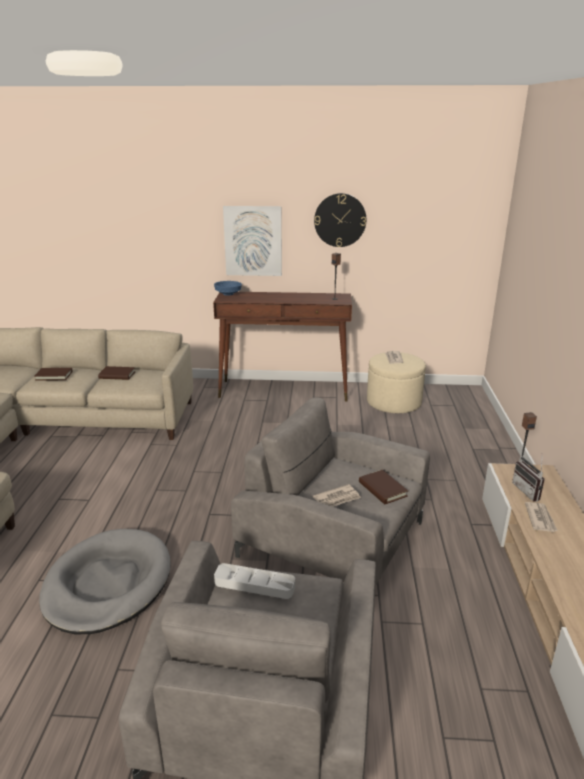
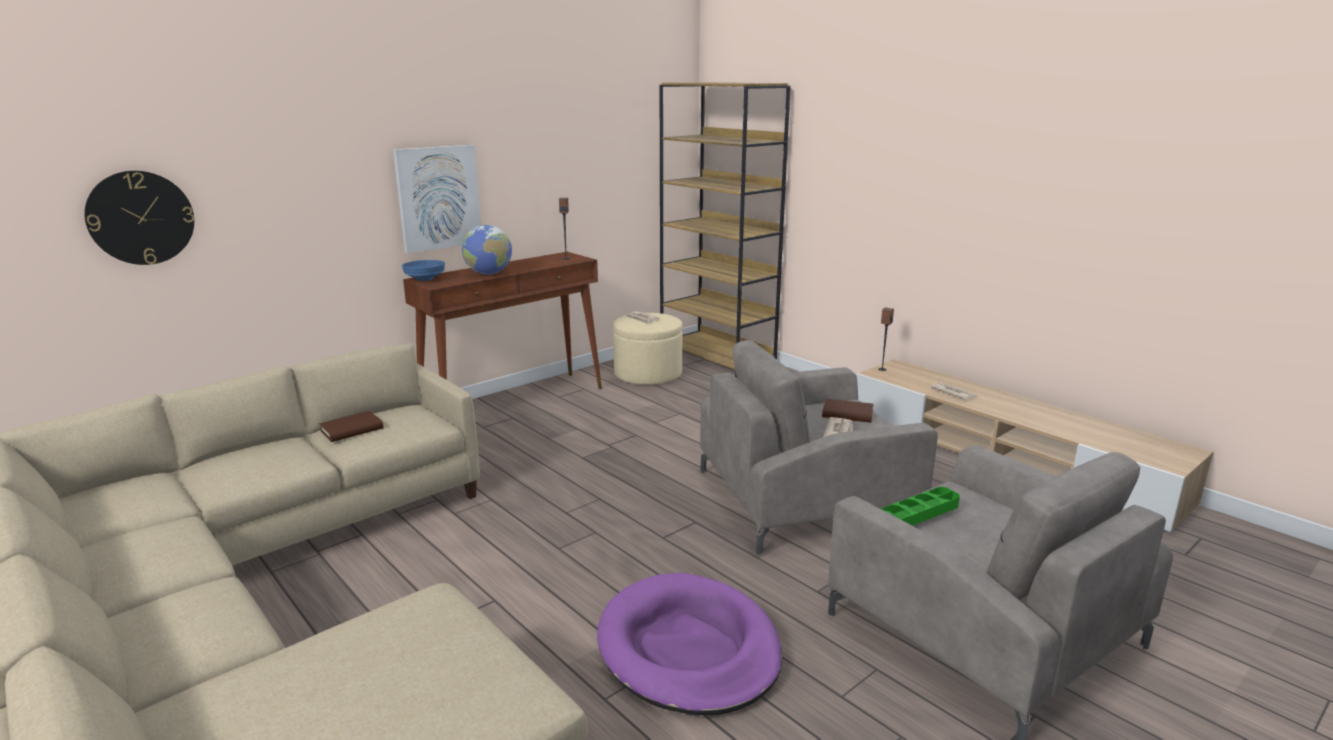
camera: 45 degrees left, 5 degrees down
brown book [34,368,73,381] -> none
grey dog bed [39,529,171,634] -> purple dog bed [597,573,782,715]
grey tray [214,563,295,599] -> green tray [881,487,960,526]
wall clock [314,193,366,247] -> wall clock moved to [84,171,194,265]
radio [512,456,545,502] -> none
none -> globe [462,225,512,275]
none -> brown bookcase [660,82,791,378]

